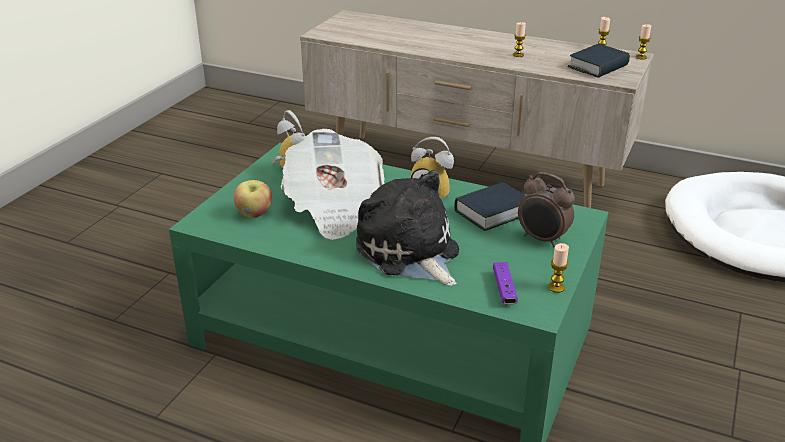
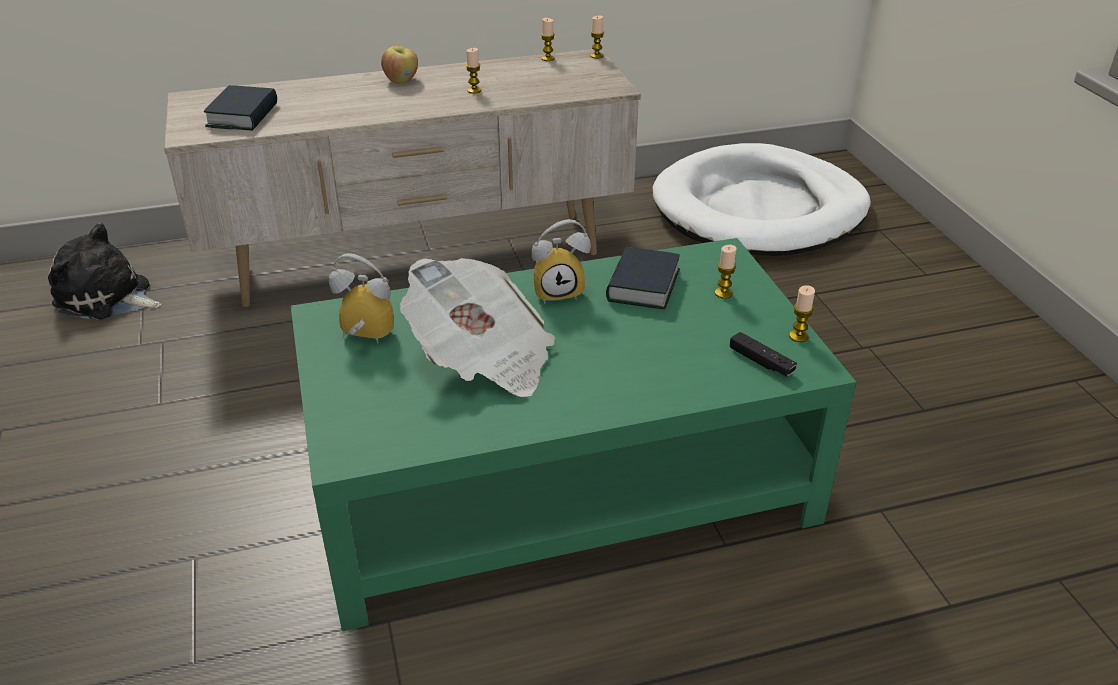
camera: 40 degrees left, 5 degrees up
apple [234,180,272,218] -> apple moved to [381,46,418,83]
plush toy [356,170,459,286] -> plush toy moved to [48,223,162,320]
purple game controller [493,262,518,304] -> black game controller [730,332,797,376]
alarm clock [518,172,575,247] -> candle [715,245,736,299]
book [567,44,630,78] -> book moved to [204,85,277,131]

